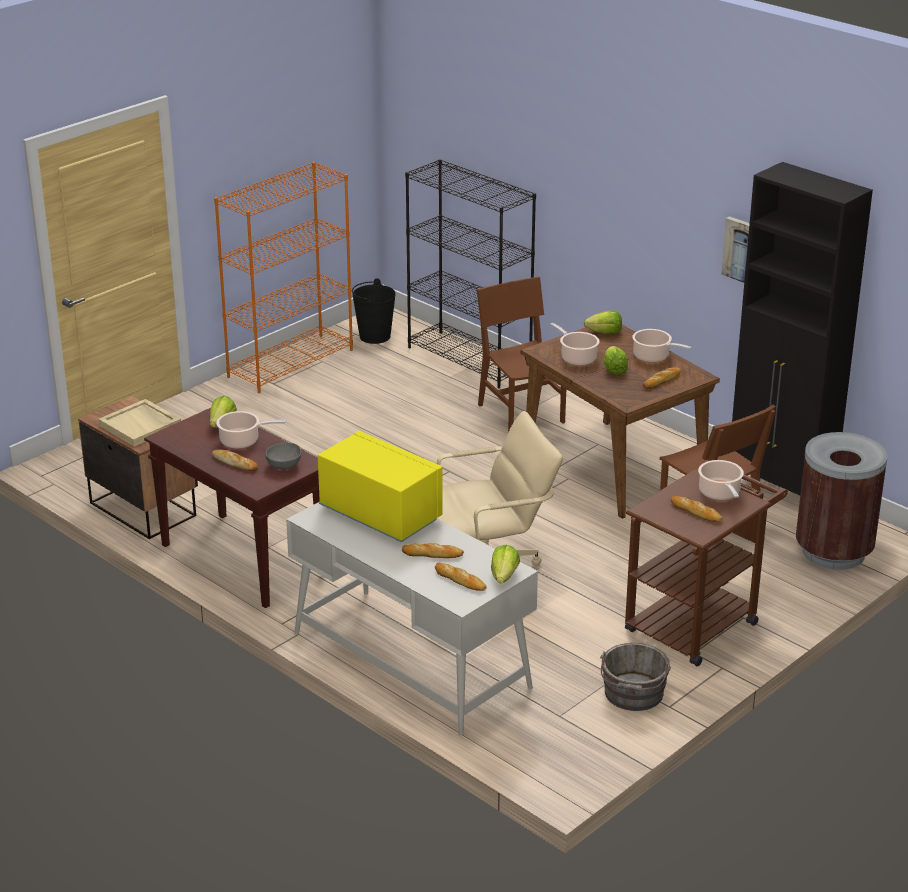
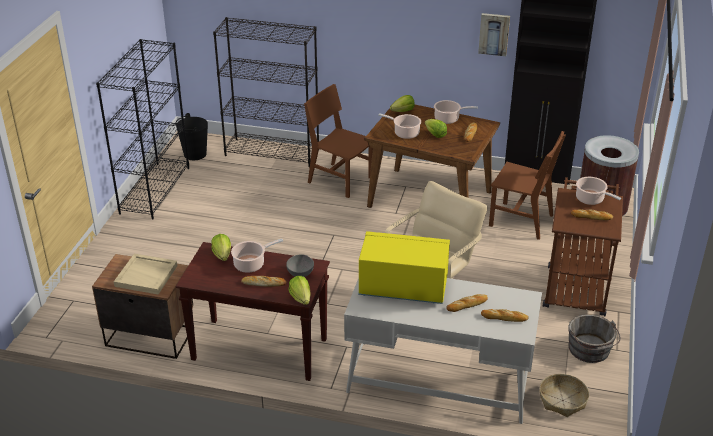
camera: 30 degrees left, 5 degrees up
orange bookcase [214,162,353,393] -> black bookcase [96,39,189,220]
lettuce [491,545,520,584] -> lettuce moved to [289,276,311,305]
none -> basket [539,374,589,417]

